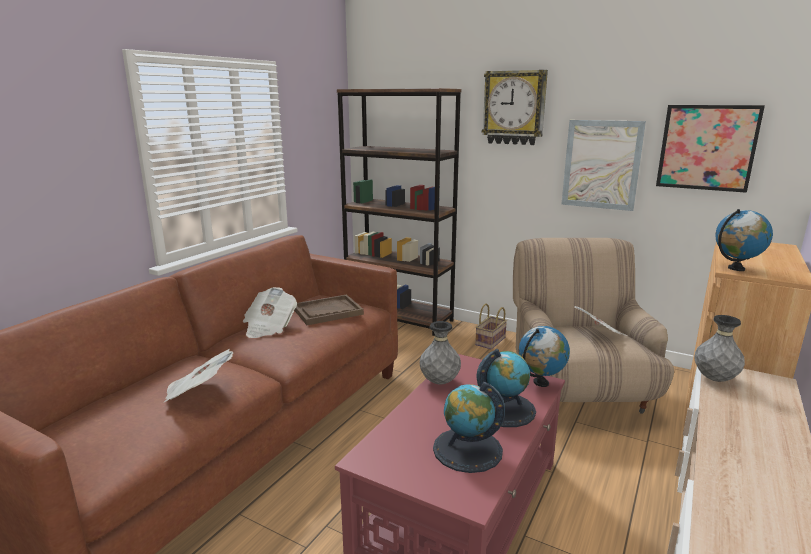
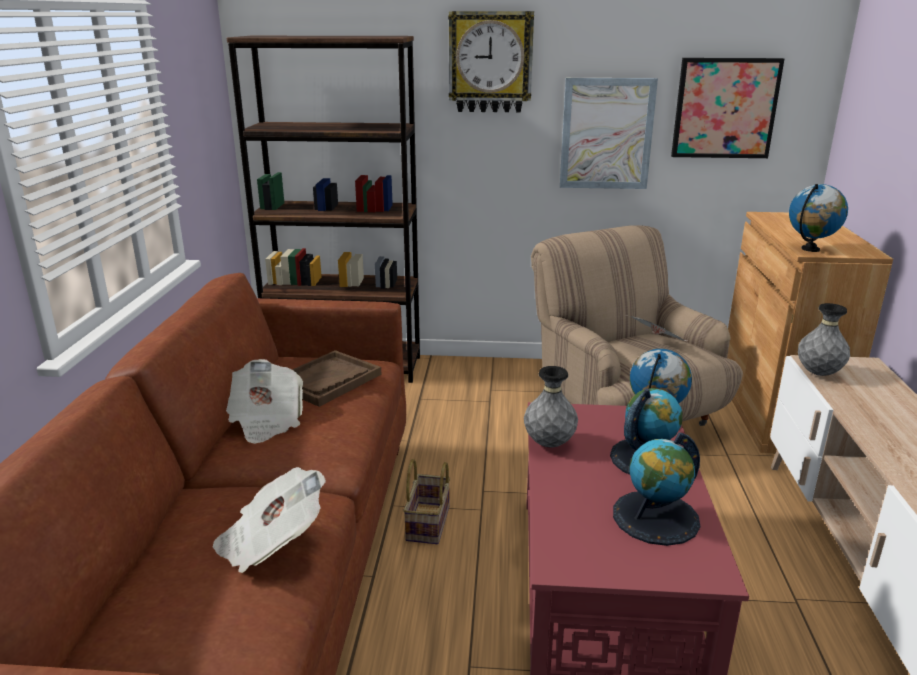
camera: 25 degrees left, 5 degrees up
basket [475,303,507,349] -> basket moved to [403,459,450,544]

